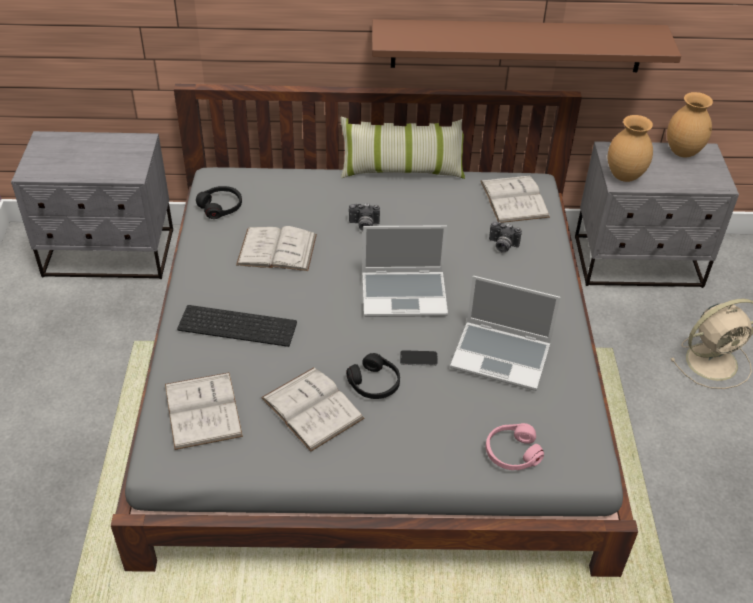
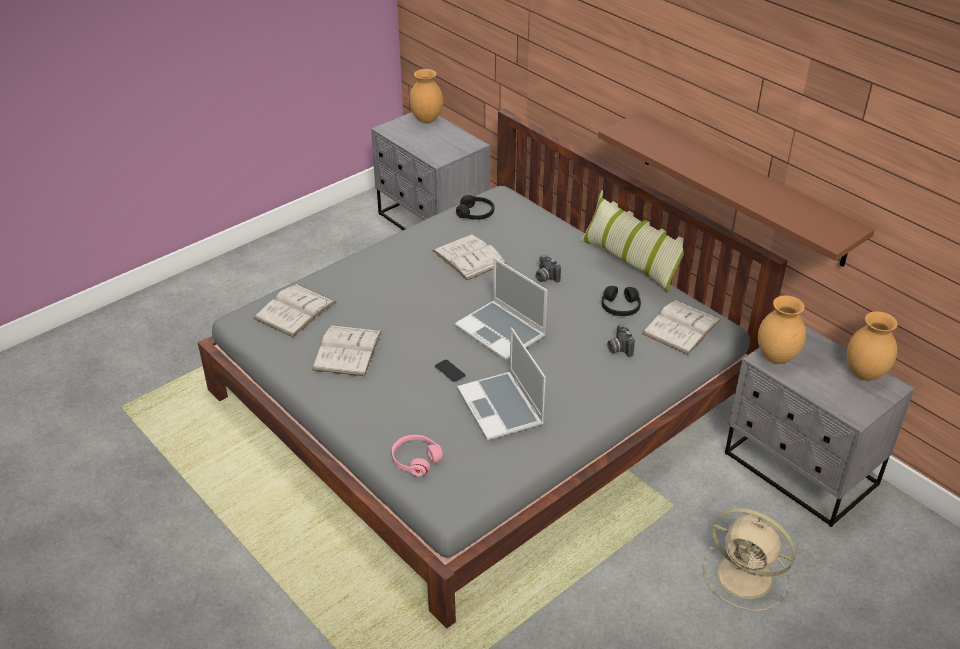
camera: 50 degrees right, 5 degrees down
keyboard [177,305,297,347] -> none
black headphones [346,353,400,399] -> black headphones moved to [602,286,641,316]
none -> brown vase [409,69,443,123]

